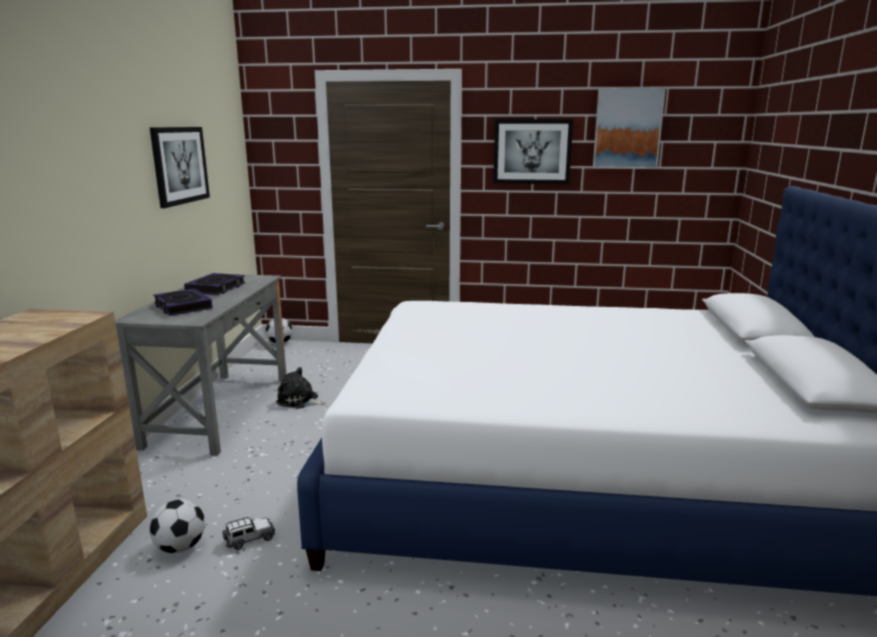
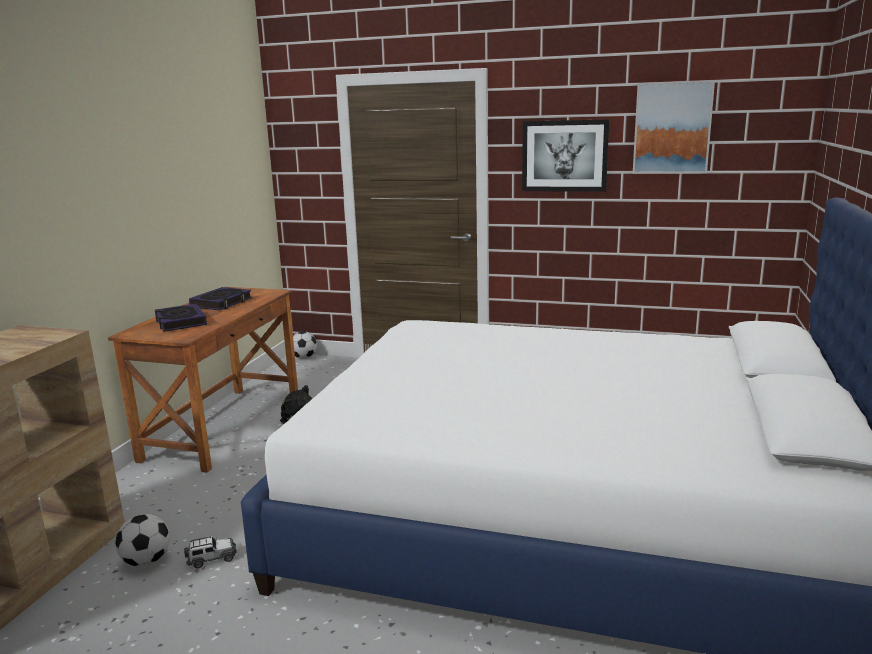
camera: 10 degrees right, 0 degrees up
grey desk [115,274,286,456] -> brown desk [108,287,298,473]
picture [150,127,210,208] -> none

